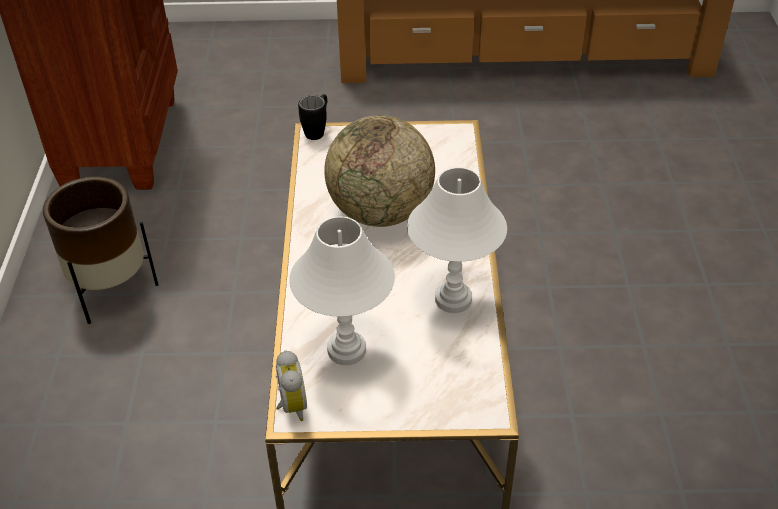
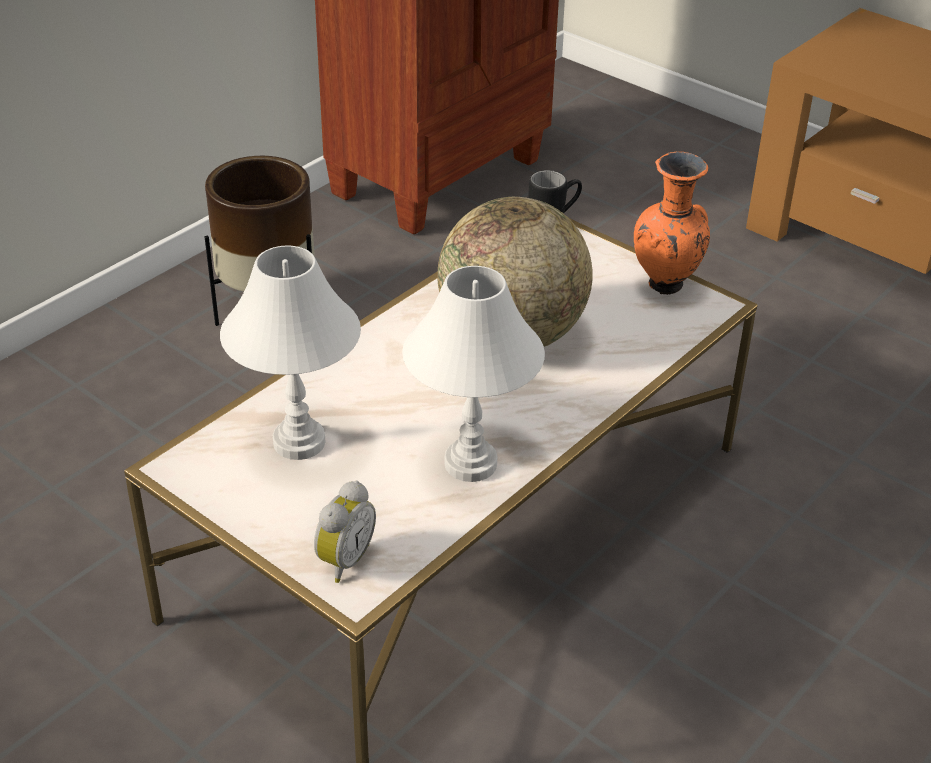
camera: 40 degrees right, 5 degrees down
alarm clock [275,350,307,421] -> alarm clock moved to [314,481,376,583]
none -> orange vase [634,152,710,295]

